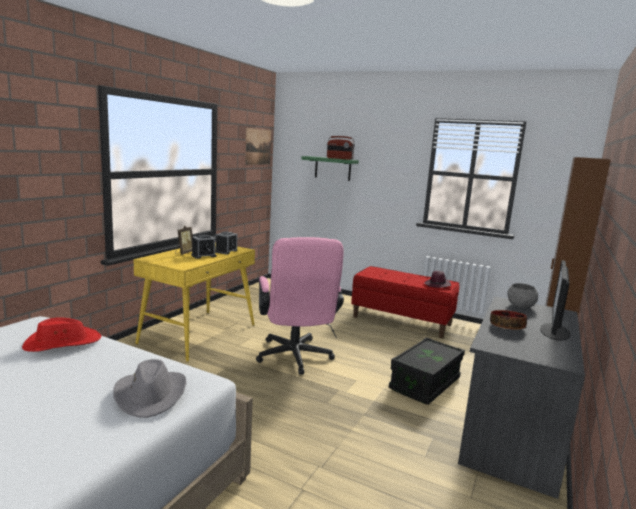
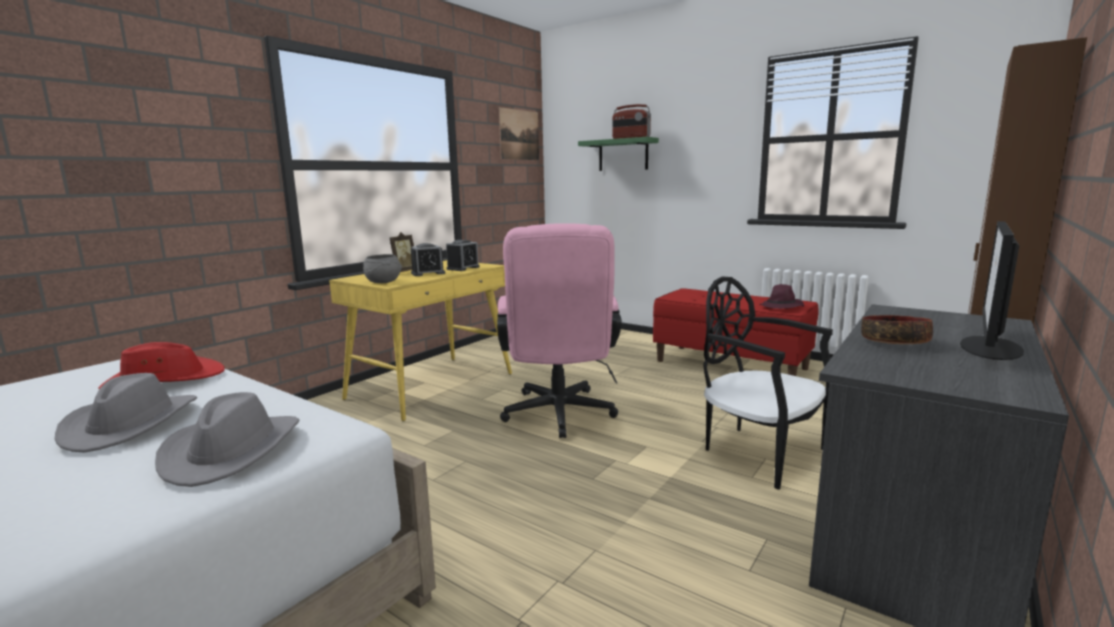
camera: 10 degrees right, 0 degrees up
black storage box [389,337,465,405] -> black chair [703,277,833,490]
grey bowl [508,283,538,308] -> grey bowl moved to [363,254,402,283]
none -> grey hat [55,373,197,453]

